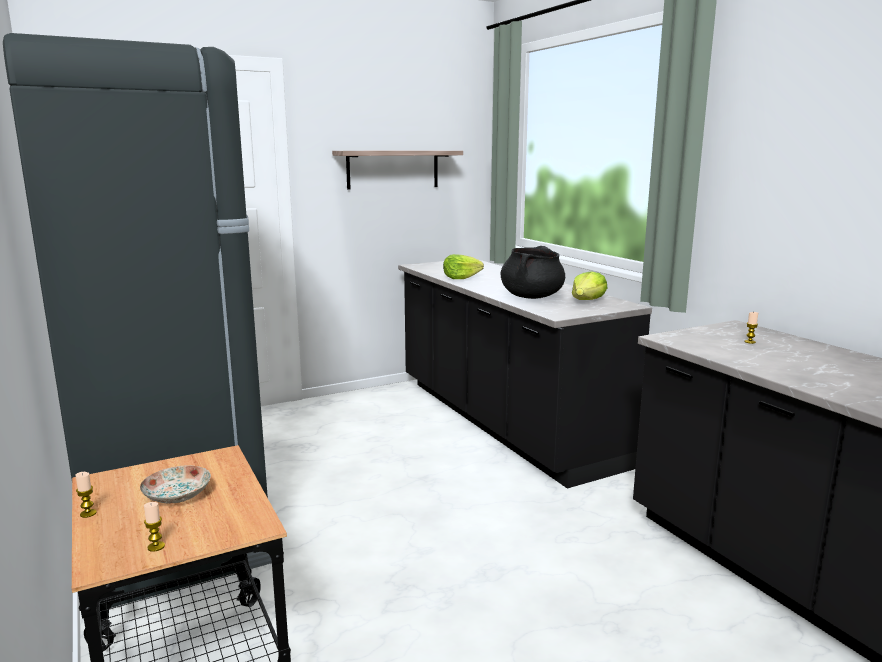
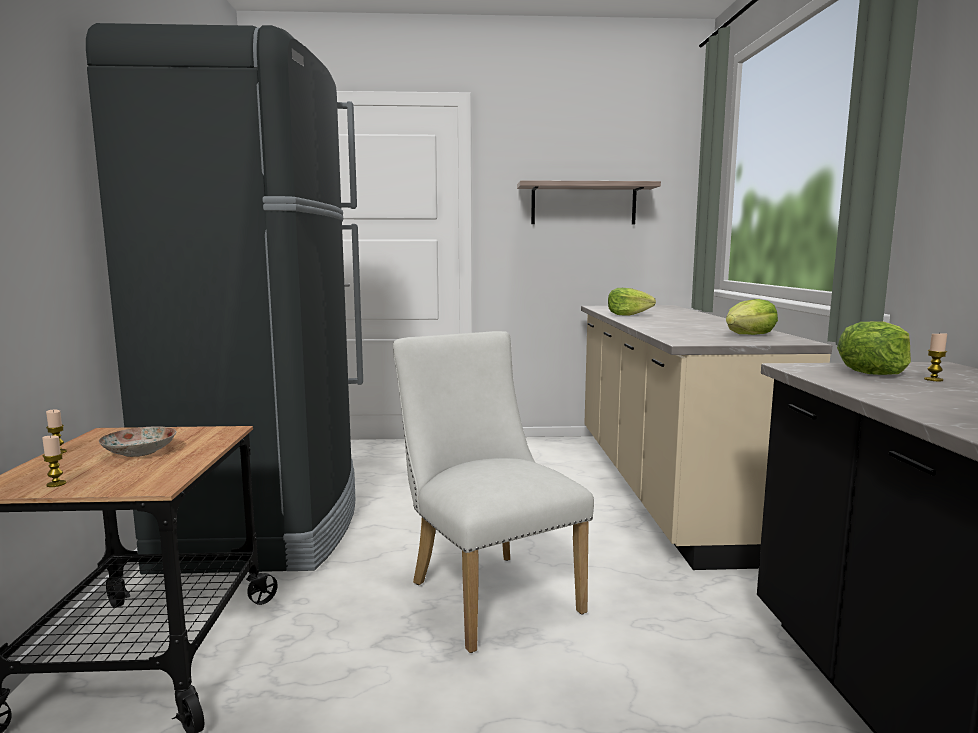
camera: 25 degrees right, 5 degrees down
black counter [398,260,652,488] -> beige counter [581,305,832,570]
black cooking pot [500,246,565,299] -> none
none -> white chair [393,331,594,653]
none -> lettuce [837,322,911,375]

